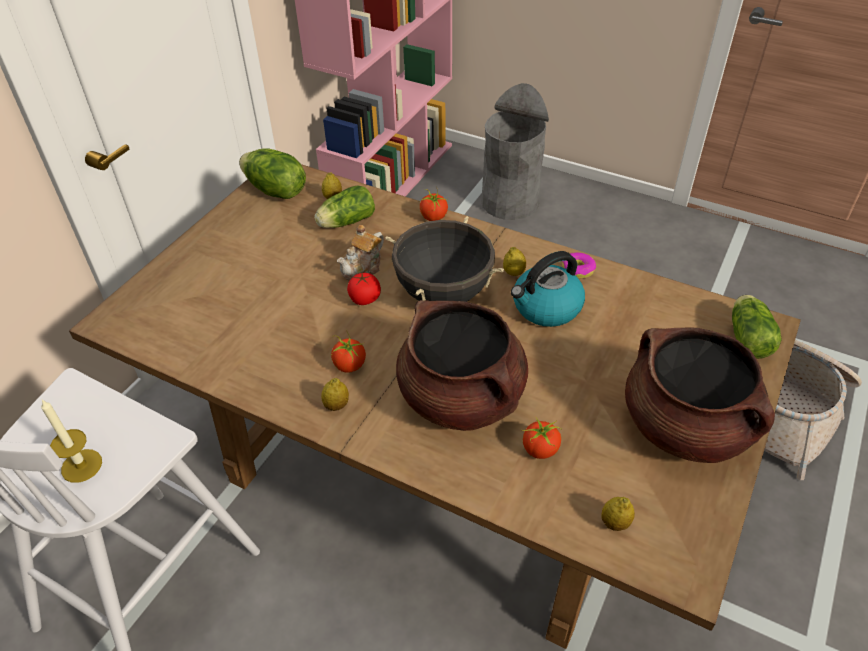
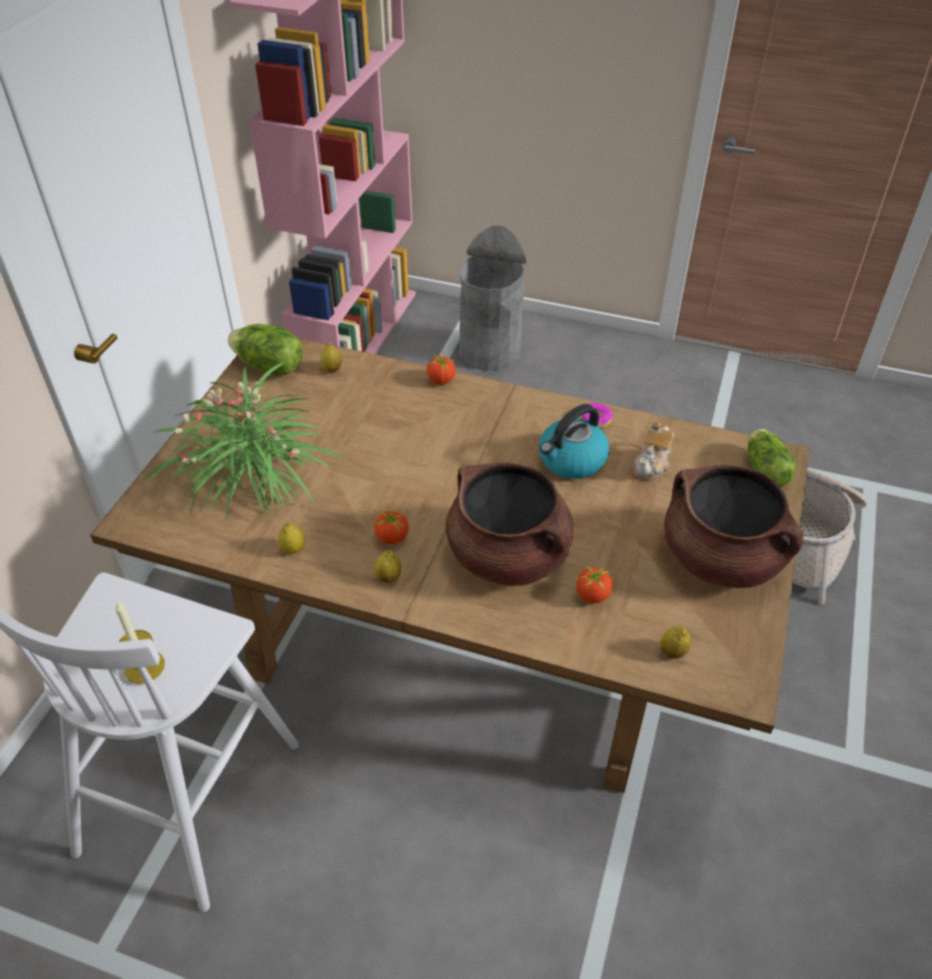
camera: 10 degrees left, 0 degrees up
lettuce [314,185,375,228] -> none
teapot [337,225,384,281] -> teapot moved to [633,421,674,481]
tomato [347,273,381,305] -> none
black cooking pot [385,216,504,302] -> none
lemon [503,247,526,276] -> lemon moved to [279,523,305,554]
none -> potted plant [142,363,343,519]

